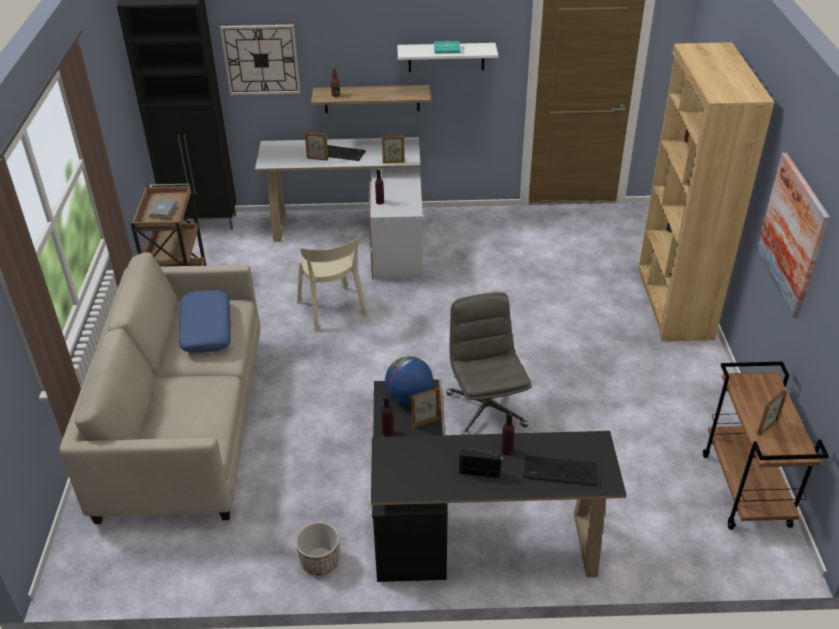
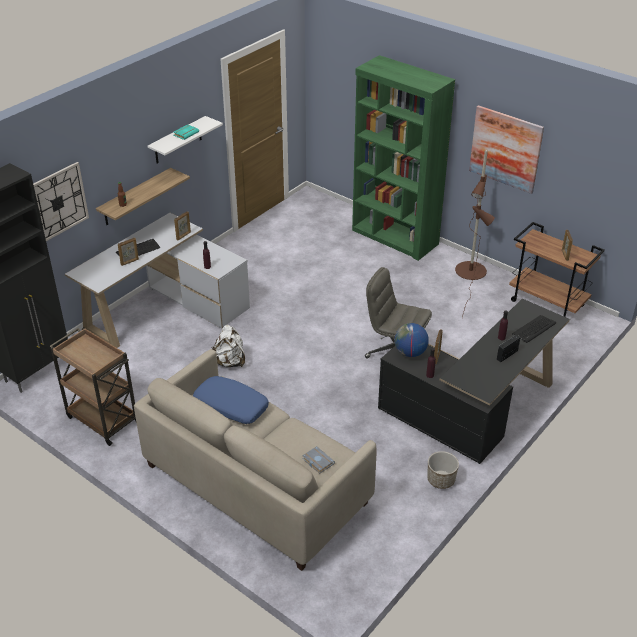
camera: 50 degrees left, 0 degrees up
grey book [148,199,177,219] -> grey book moved to [302,446,335,474]
beige chair [297,231,368,332] -> white backpack [211,325,245,367]
brown bookcase [638,42,774,342] -> green bookcase [352,55,455,261]
none -> brown floor lamp [455,150,495,319]

